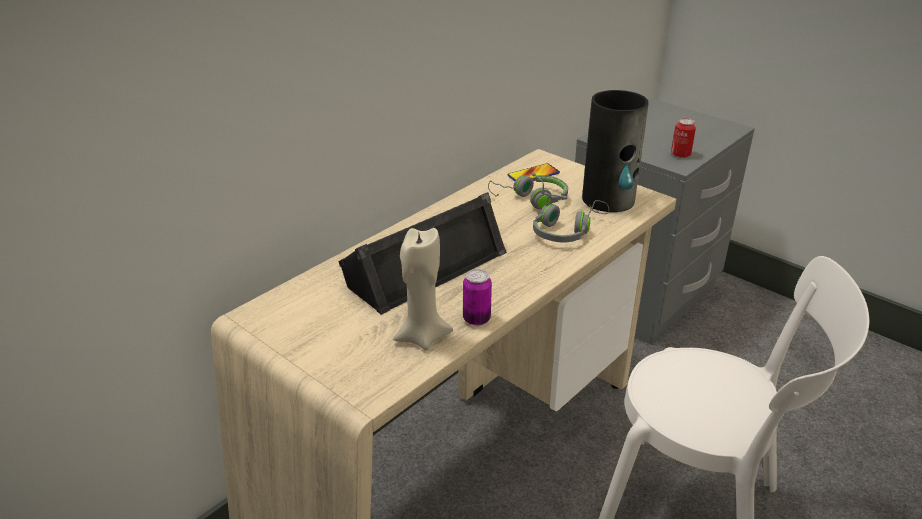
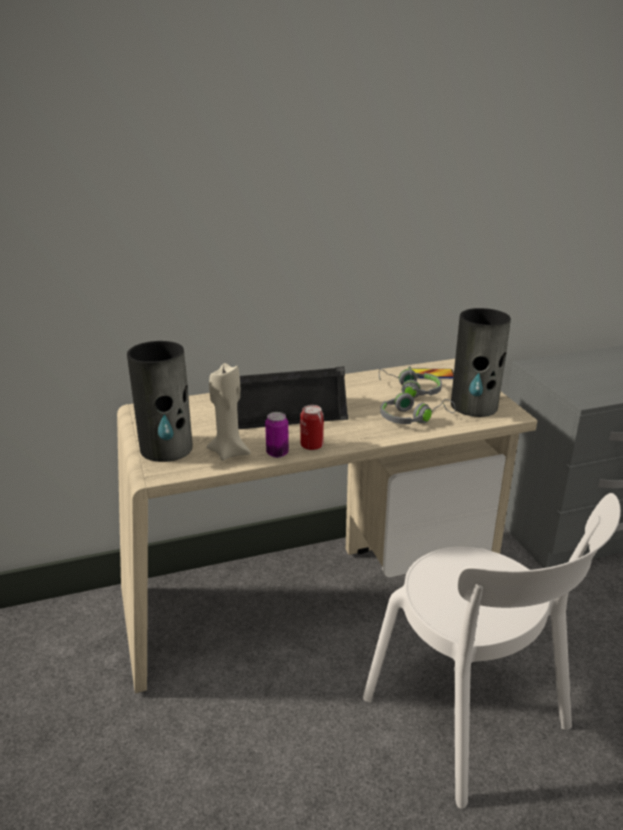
camera: 30 degrees right, 5 degrees down
can [671,118,696,158] -> can moved to [300,405,324,450]
none -> vase [127,341,193,462]

